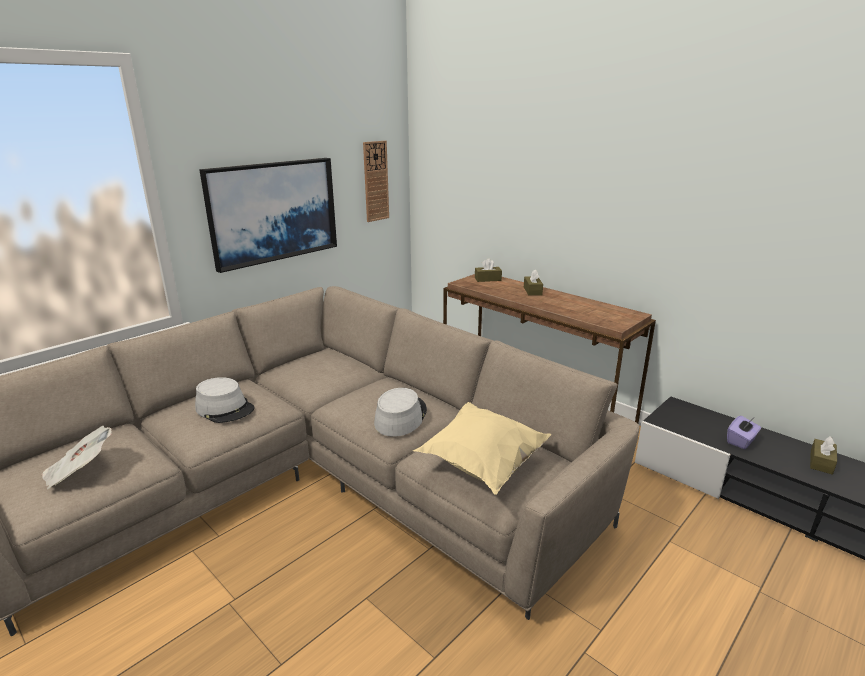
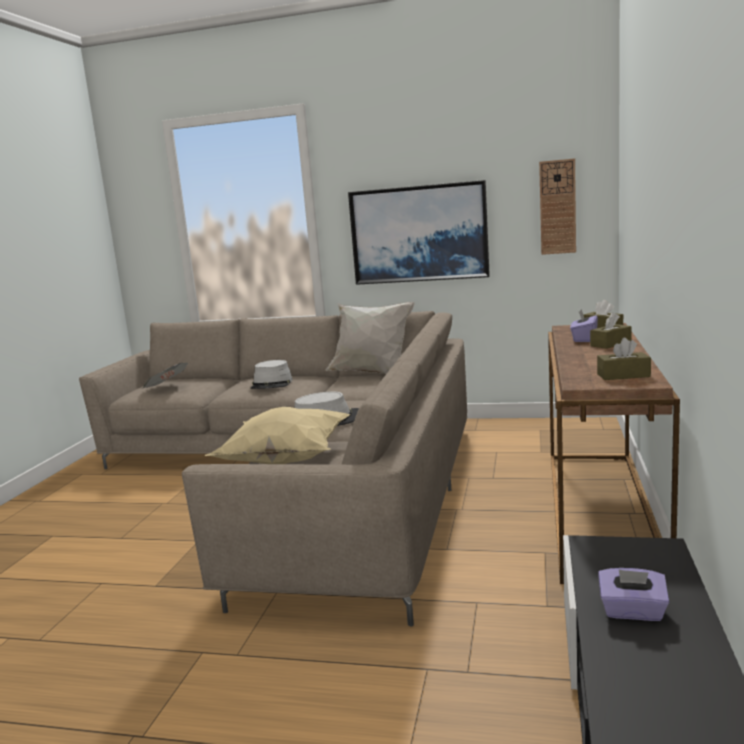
camera: 60 degrees right, 10 degrees down
brown tissue box [810,436,837,475] -> brown tissue box moved to [597,338,651,380]
none -> white pillow [325,302,415,374]
none -> purple tissue box [570,309,598,342]

